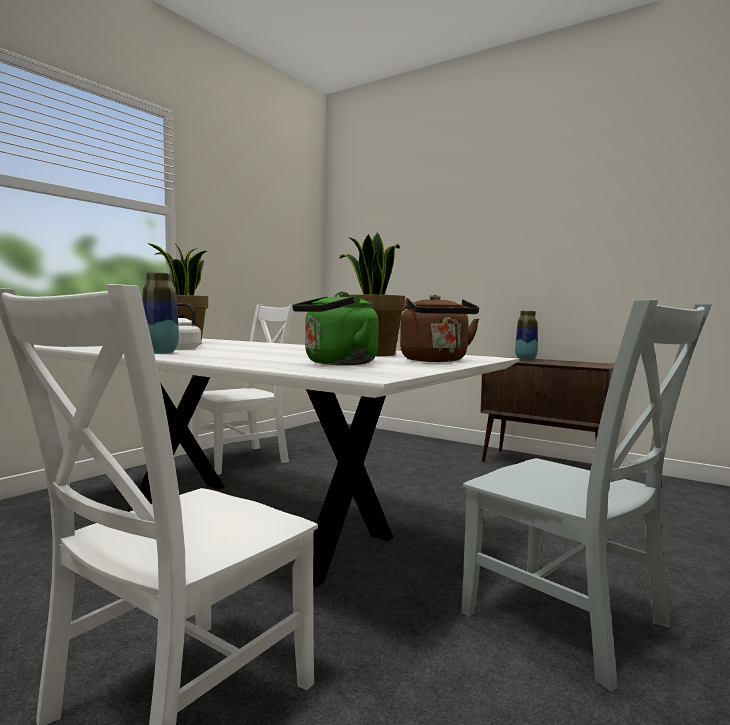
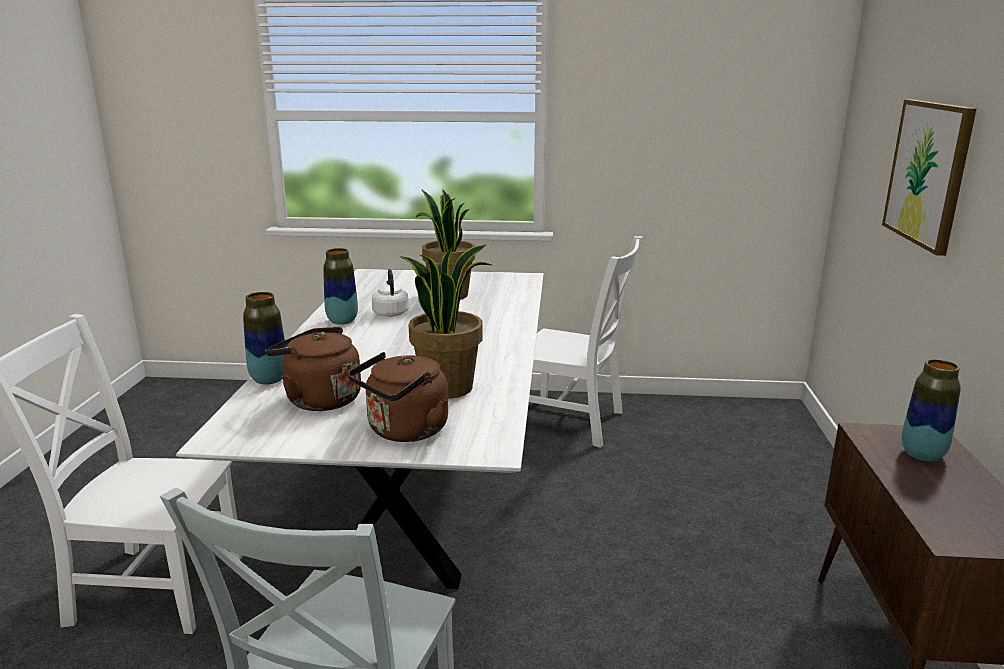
camera: 60 degrees right, 15 degrees up
green kettle [292,291,379,365] -> brown kettle [265,327,361,411]
none -> vase [243,292,286,385]
none -> picture [882,99,977,256]

